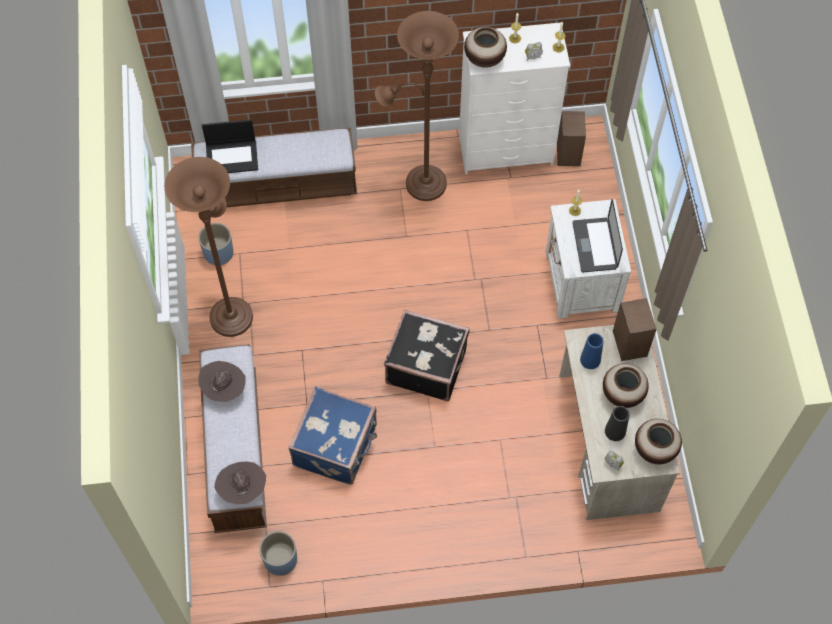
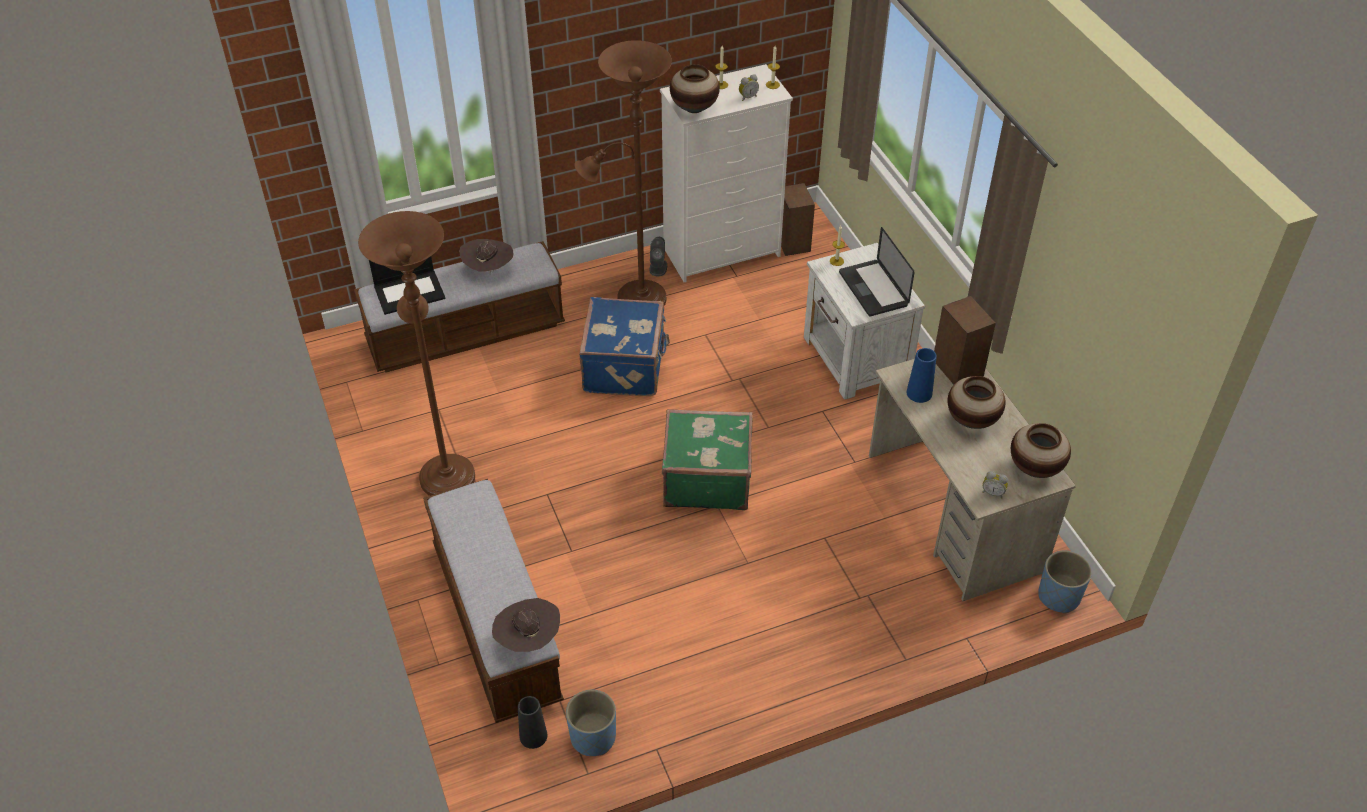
camera: 15 degrees left, 15 degrees down
blue planter [198,223,233,266] -> blue planter moved to [1038,551,1092,614]
brown hat [198,361,246,402] -> brown hat moved to [460,239,514,274]
blue suitcase [288,387,377,485] -> blue suitcase moved to [579,297,670,396]
black suitcase [384,310,470,401] -> green suitcase [662,409,753,510]
black vase [605,406,630,441] -> black vase moved to [518,696,547,749]
none -> grey speaker [649,237,667,276]

